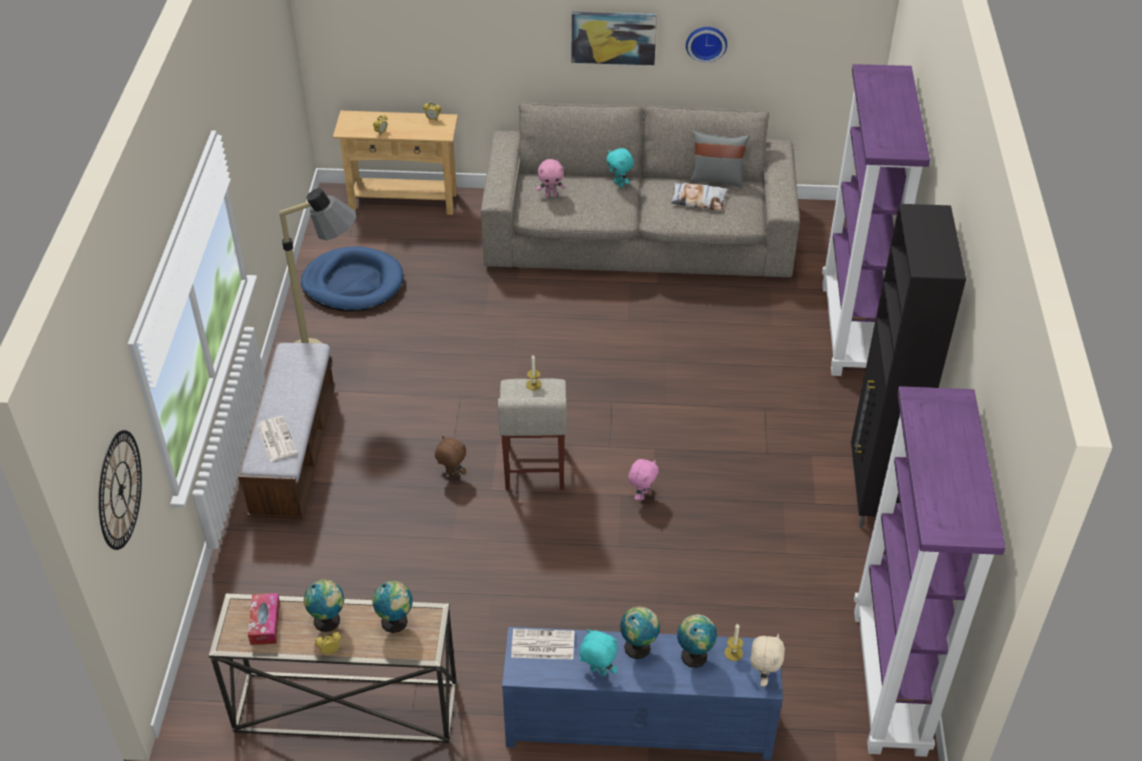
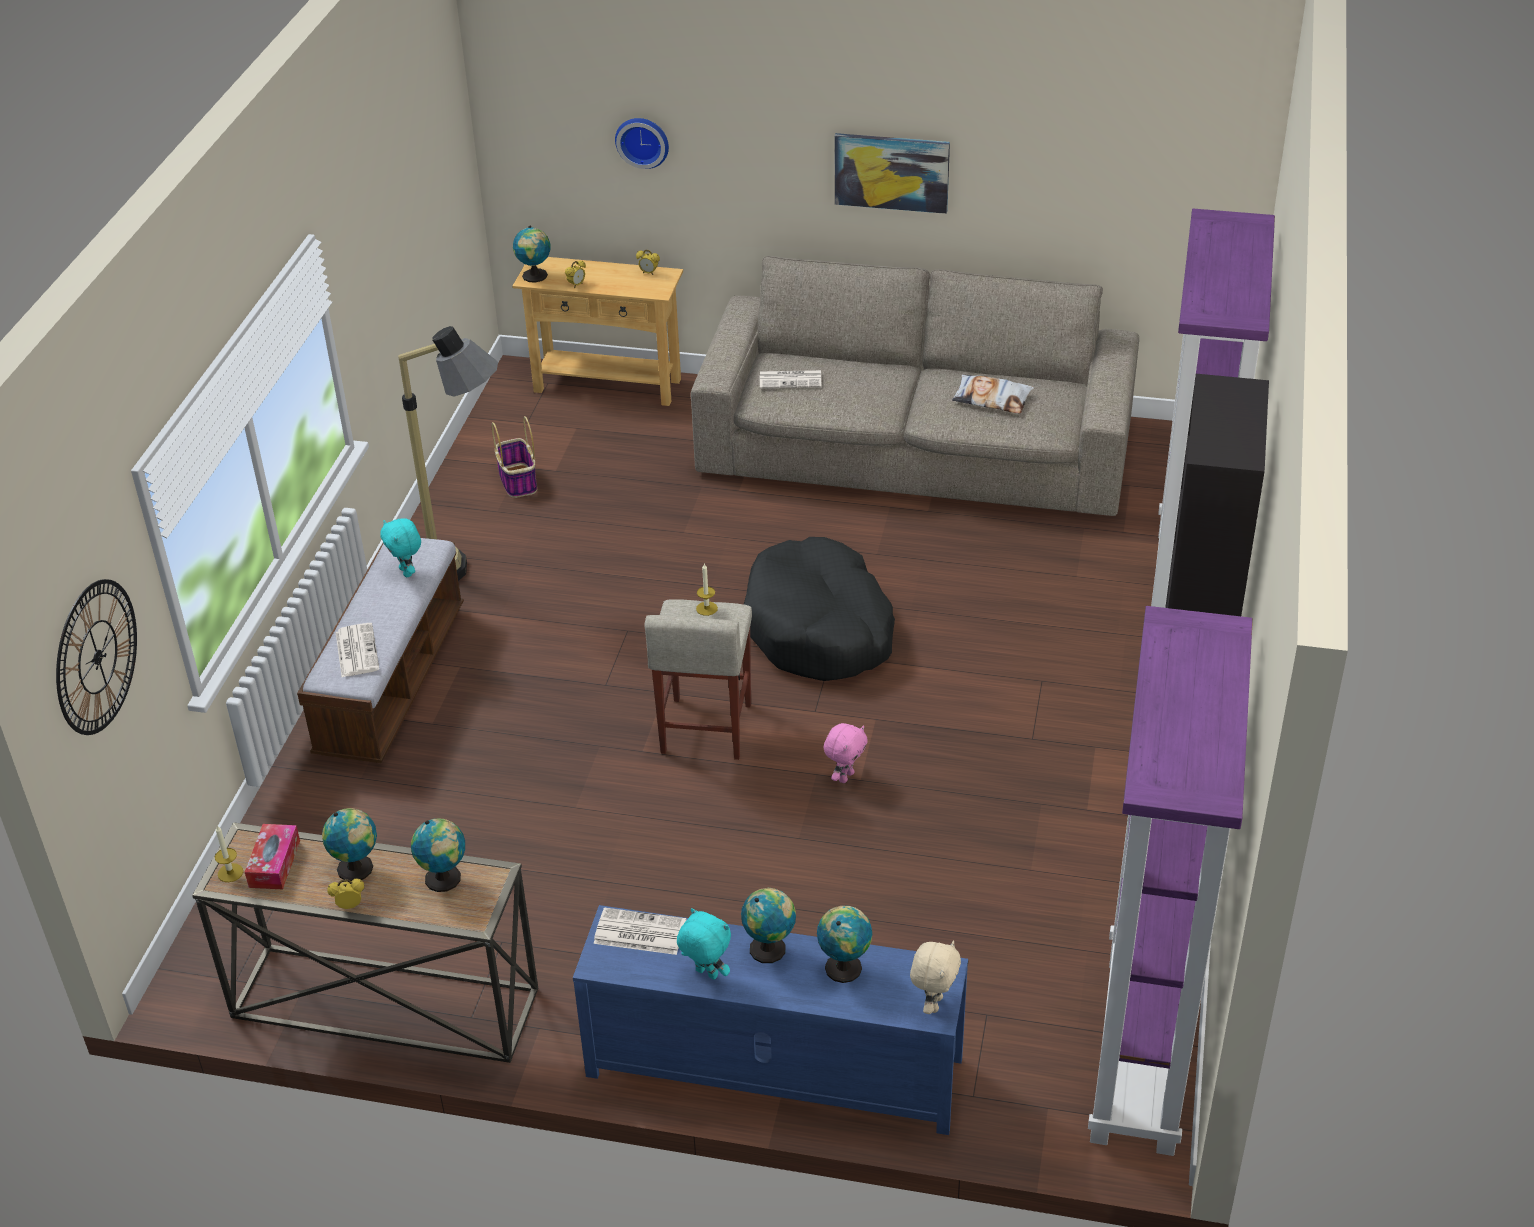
camera: 10 degrees right, 5 degrees down
blue dog bed [301,246,403,312] -> basket [492,416,537,498]
brown plush toy [435,436,466,477] -> none
pink plush toy [537,159,565,197] -> newspaper [760,370,822,389]
turquoise plush toy [606,148,634,187] -> turquoise plush toy moved to [380,519,421,577]
wall clock [686,27,727,63] -> wall clock moved to [615,118,669,169]
grey pillow [689,131,749,188] -> none
candle [724,624,743,661] -> candle moved to [215,826,243,882]
none -> globe [513,225,551,283]
none -> black dog bed [744,537,895,681]

